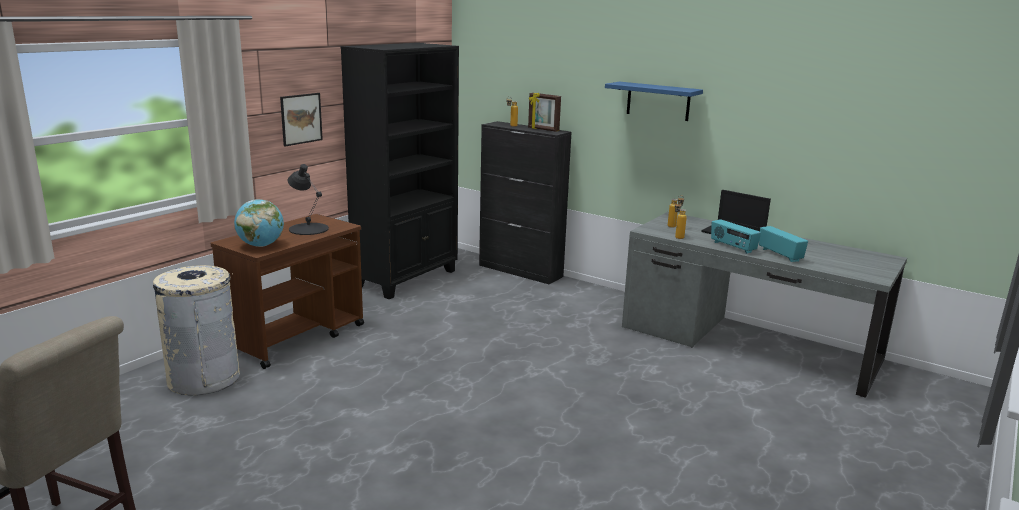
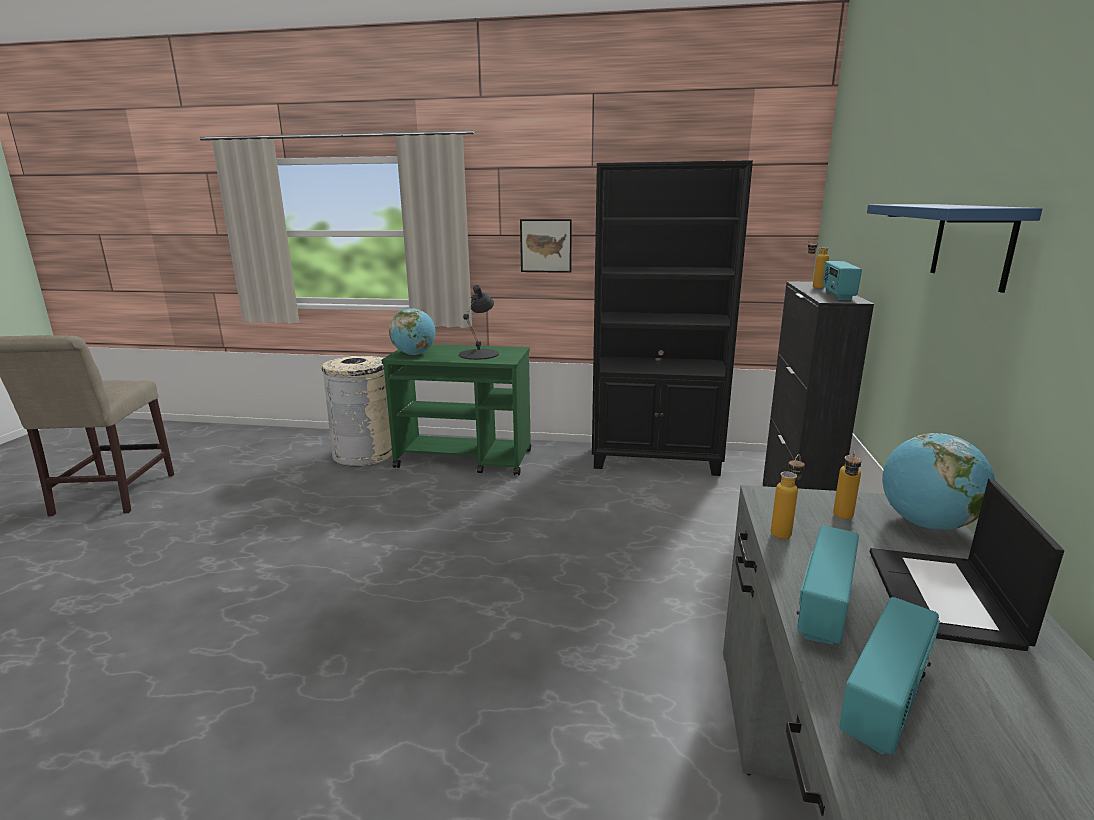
camera: 65 degrees right, 0 degrees up
brown cart [211,214,364,369] -> green cart [382,344,531,476]
picture frame [528,93,561,132] -> radio [823,261,862,300]
none -> globe [882,433,995,530]

